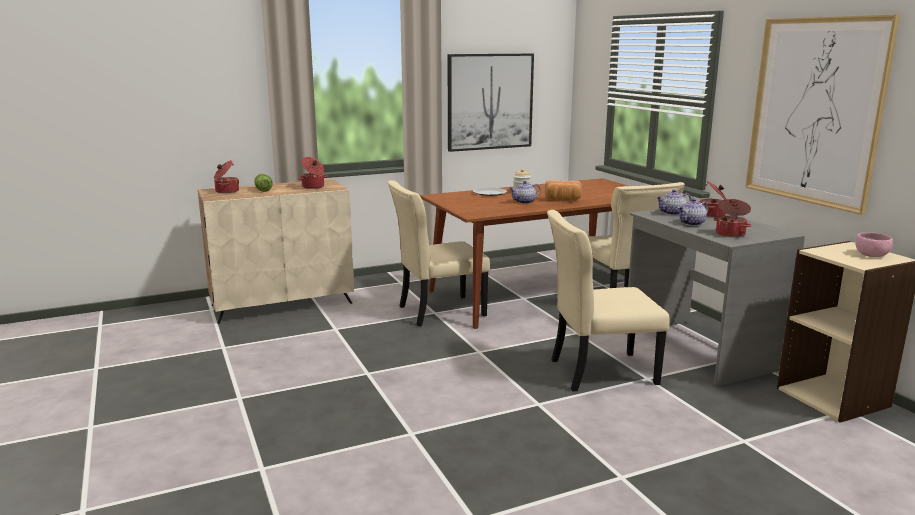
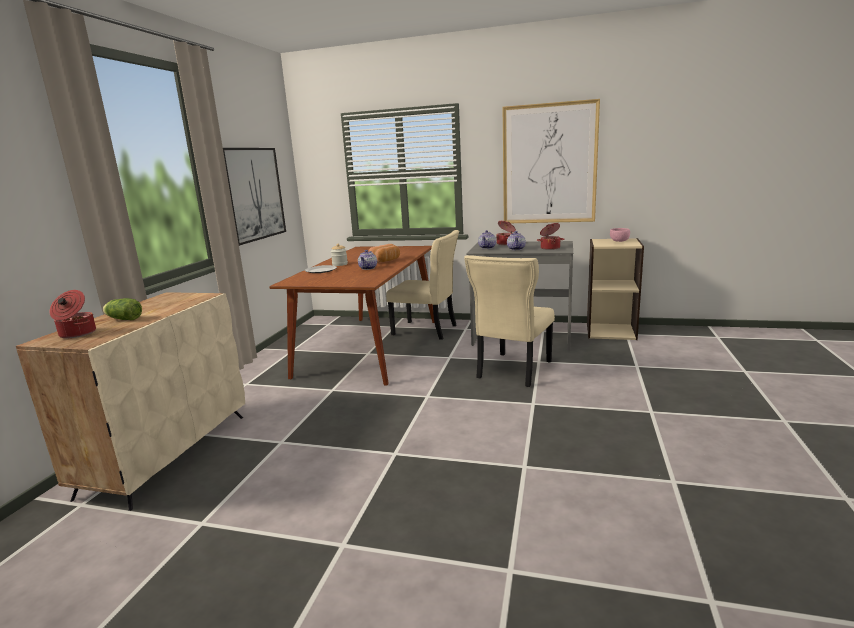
camera: 50 degrees left, 0 degrees up
cooking pot [297,157,328,189] -> none
beige chair [387,180,490,326] -> none

